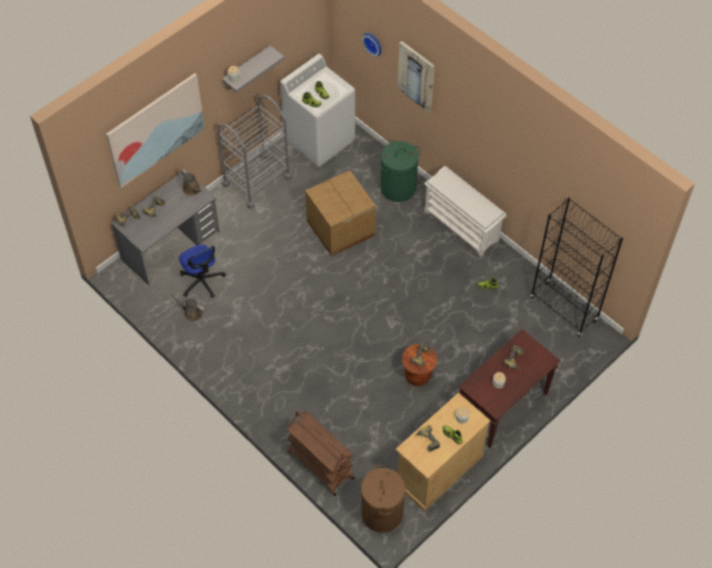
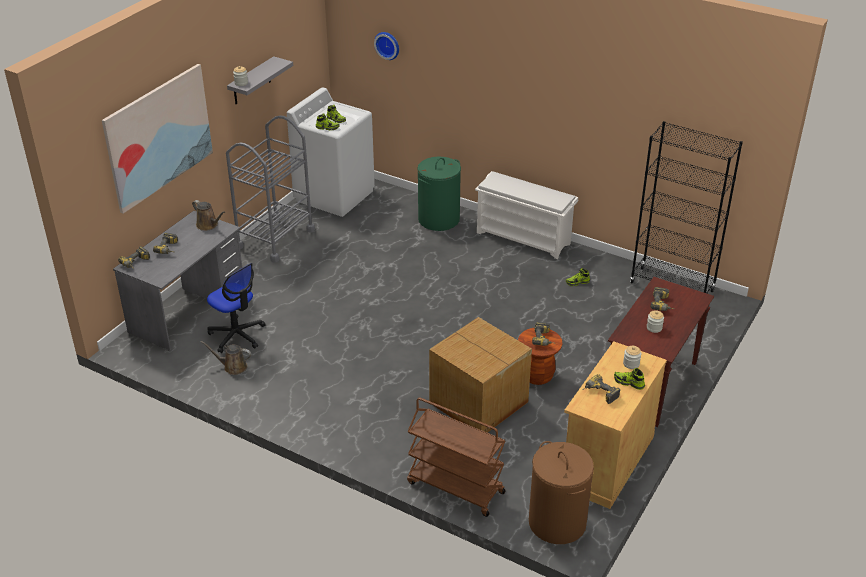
camera: 15 degrees left, 20 degrees down
cardboard box [305,170,376,256] -> cardboard box moved to [429,317,532,433]
picture [397,41,435,112] -> none

